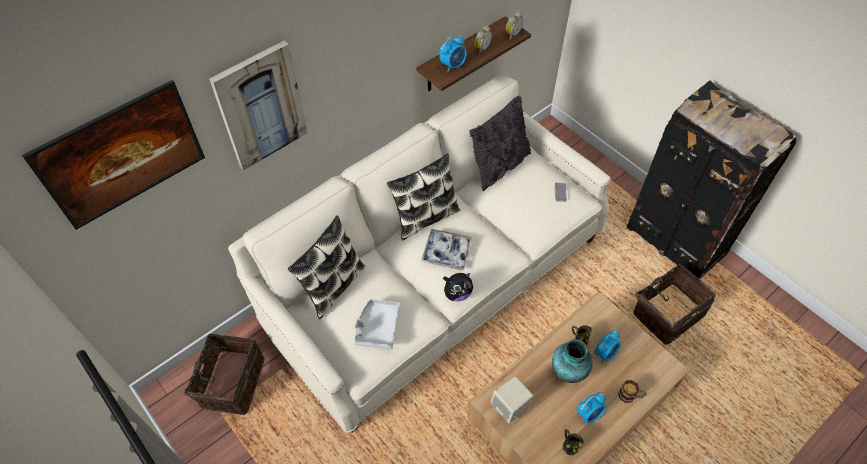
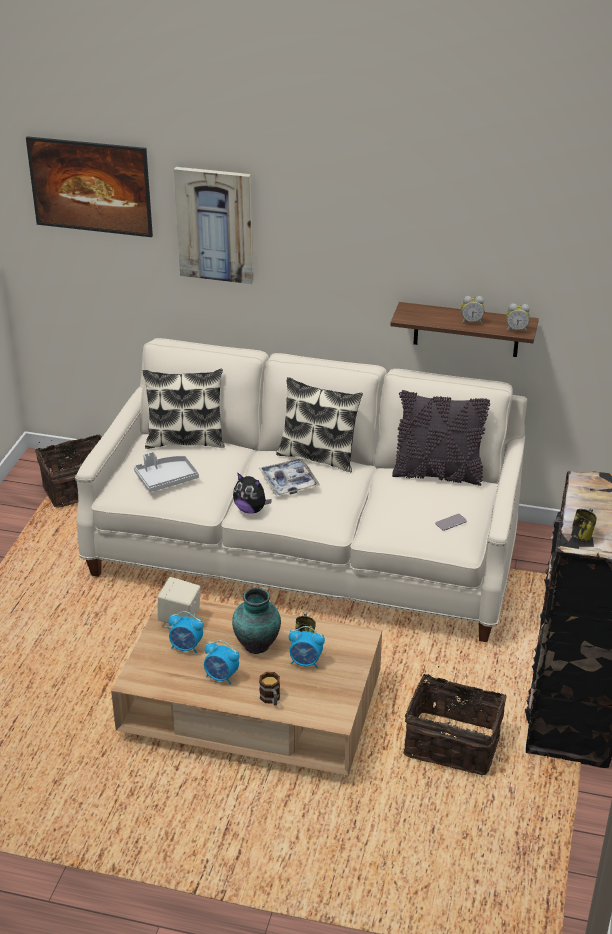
camera: 55 degrees right, 20 degrees down
alarm clock [439,35,467,73] -> alarm clock moved to [169,611,204,654]
mug [563,429,584,455] -> mug moved to [571,509,597,542]

